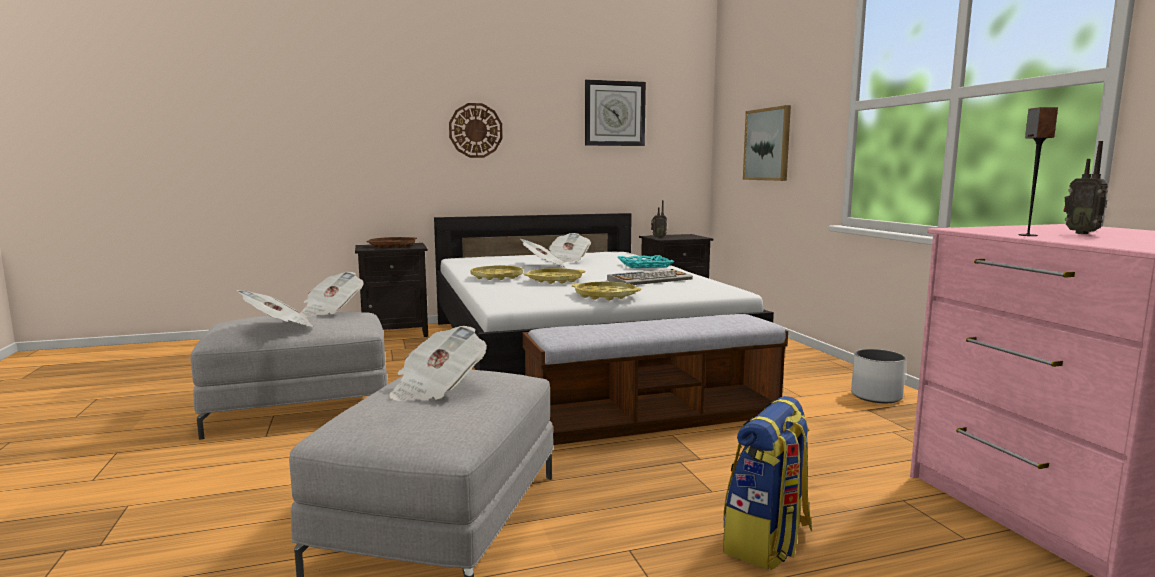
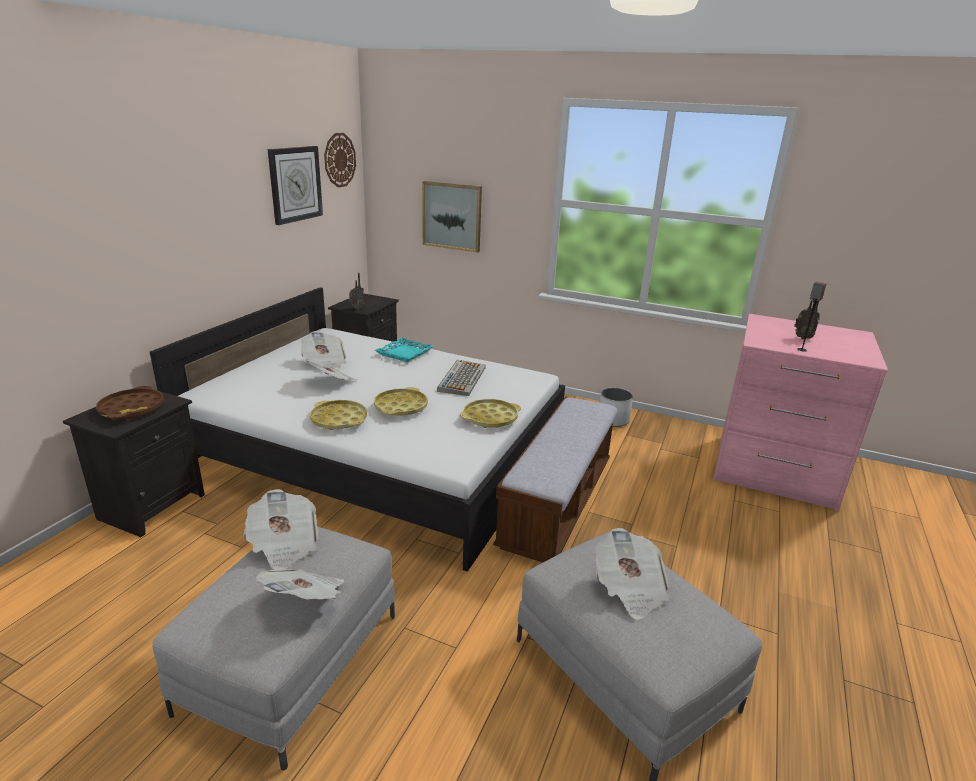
camera: 50 degrees left, 15 degrees up
wall clock [449,103,503,158] -> wall clock moved to [324,133,356,187]
backpack [723,396,812,570] -> none

